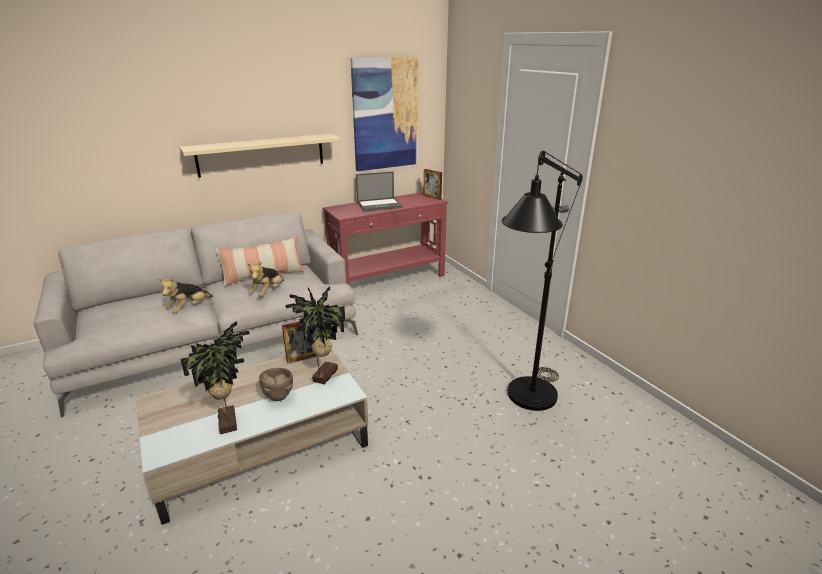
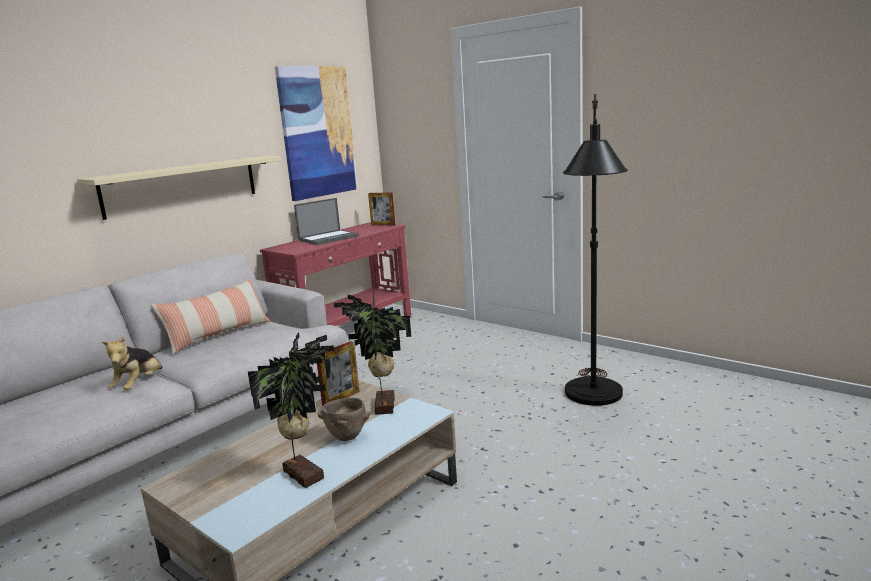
camera: 20 degrees left, 10 degrees down
plush toy [247,261,284,297] -> none

